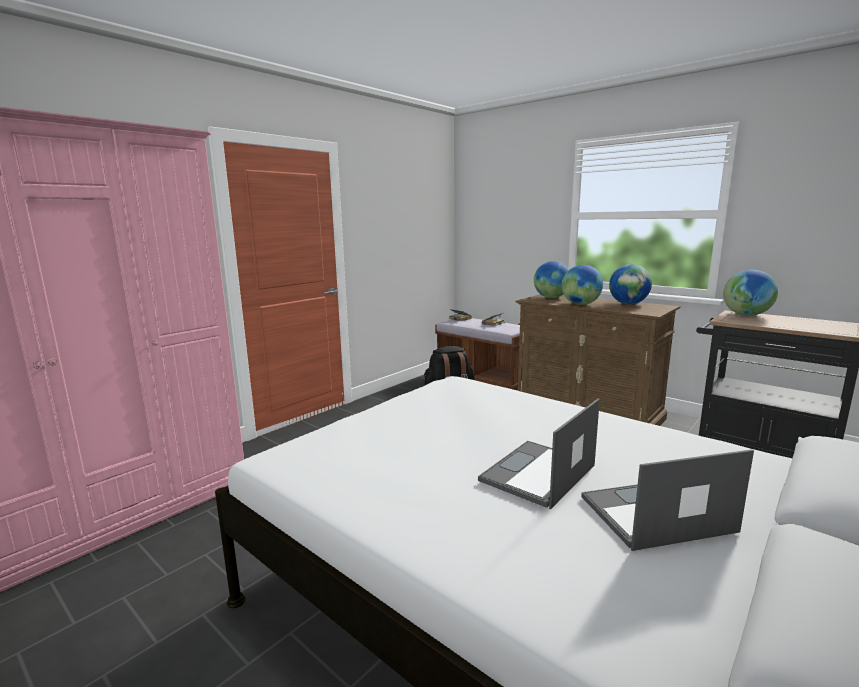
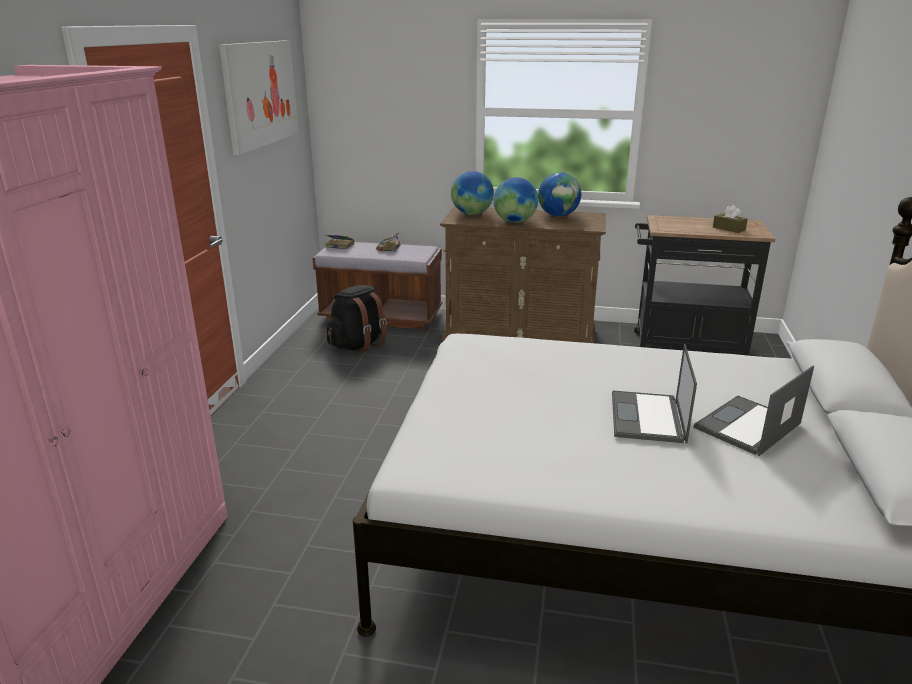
camera: 30 degrees left, 10 degrees up
globe [723,270,778,316] -> none
none -> picture [219,40,299,155]
none -> brown tissue box [713,205,748,233]

